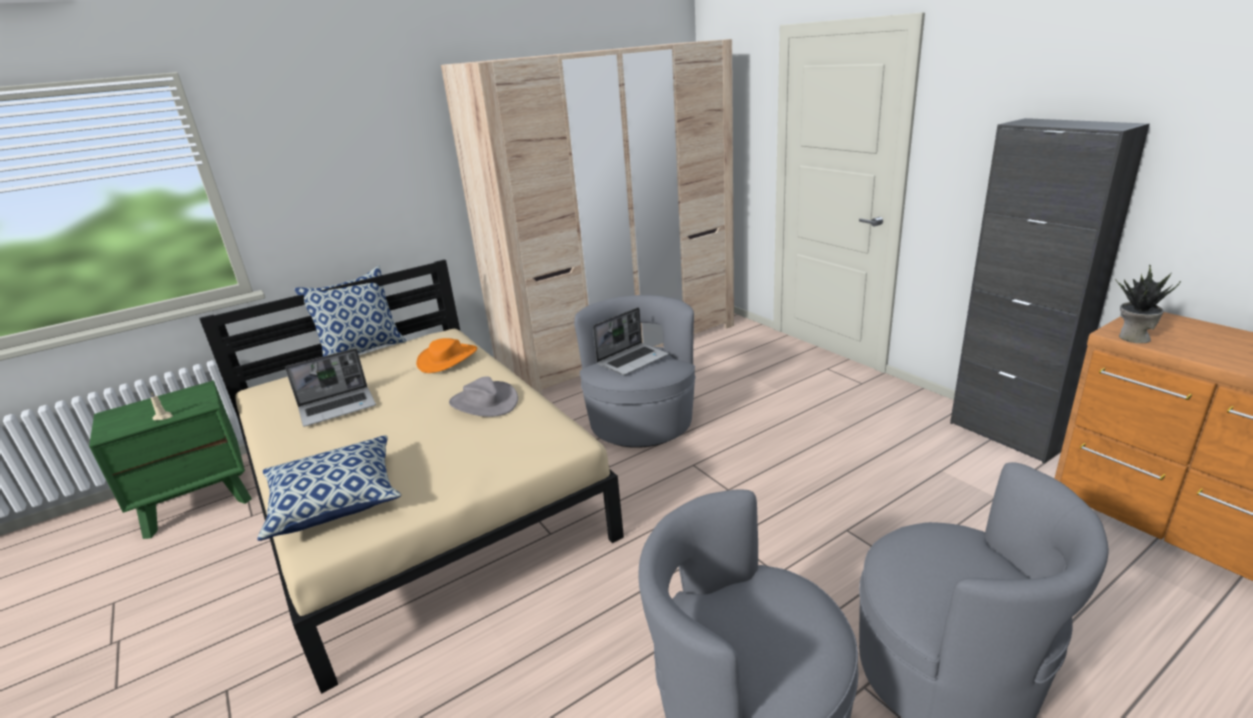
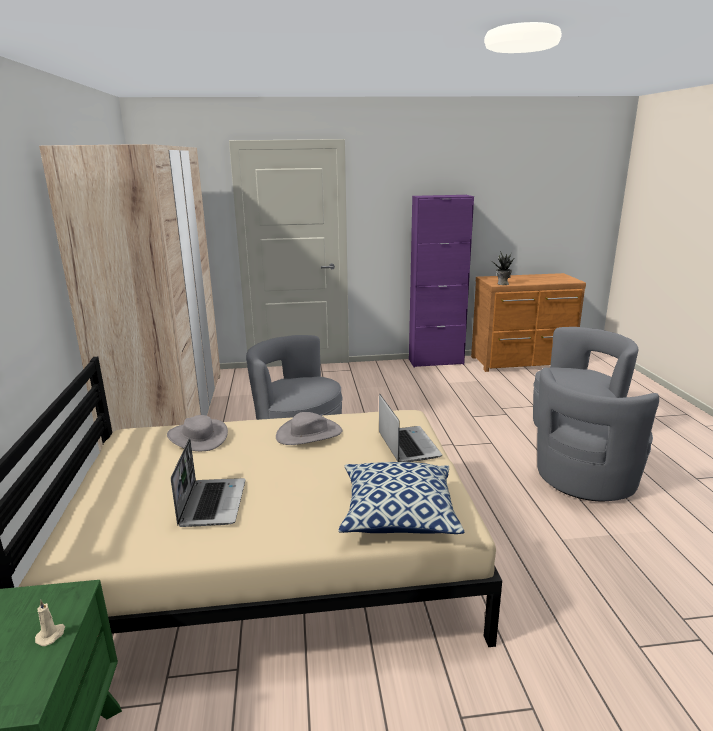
camera: 65 degrees left, 5 degrees down
pillow [294,266,407,356] -> none
orange hat [416,338,477,373] -> grey hat [167,415,228,451]
laptop [593,307,669,375] -> laptop moved to [379,394,442,462]
black cabinet [950,118,1149,463] -> purple cabinet [409,195,474,367]

